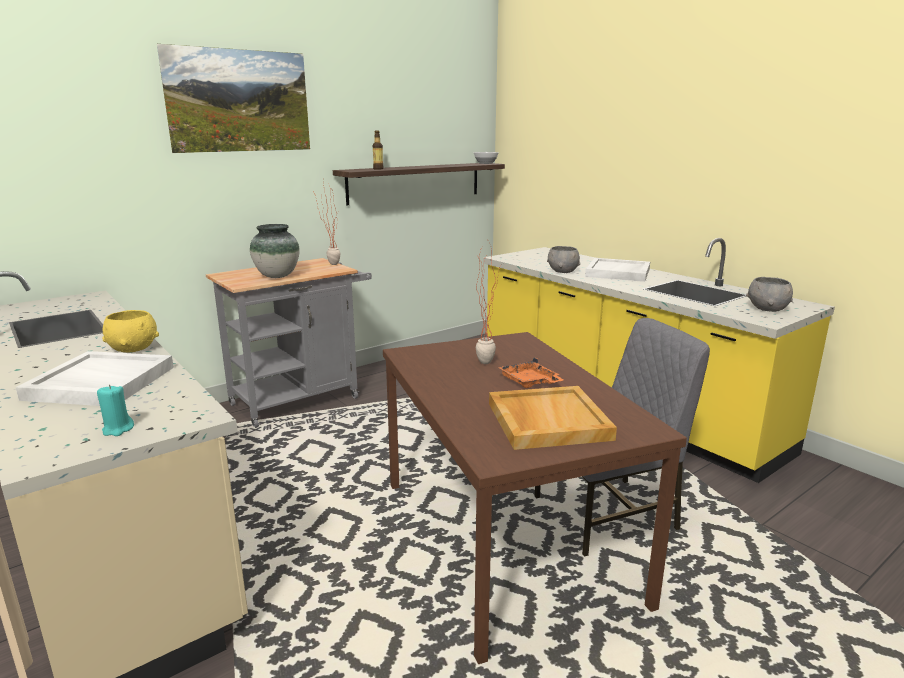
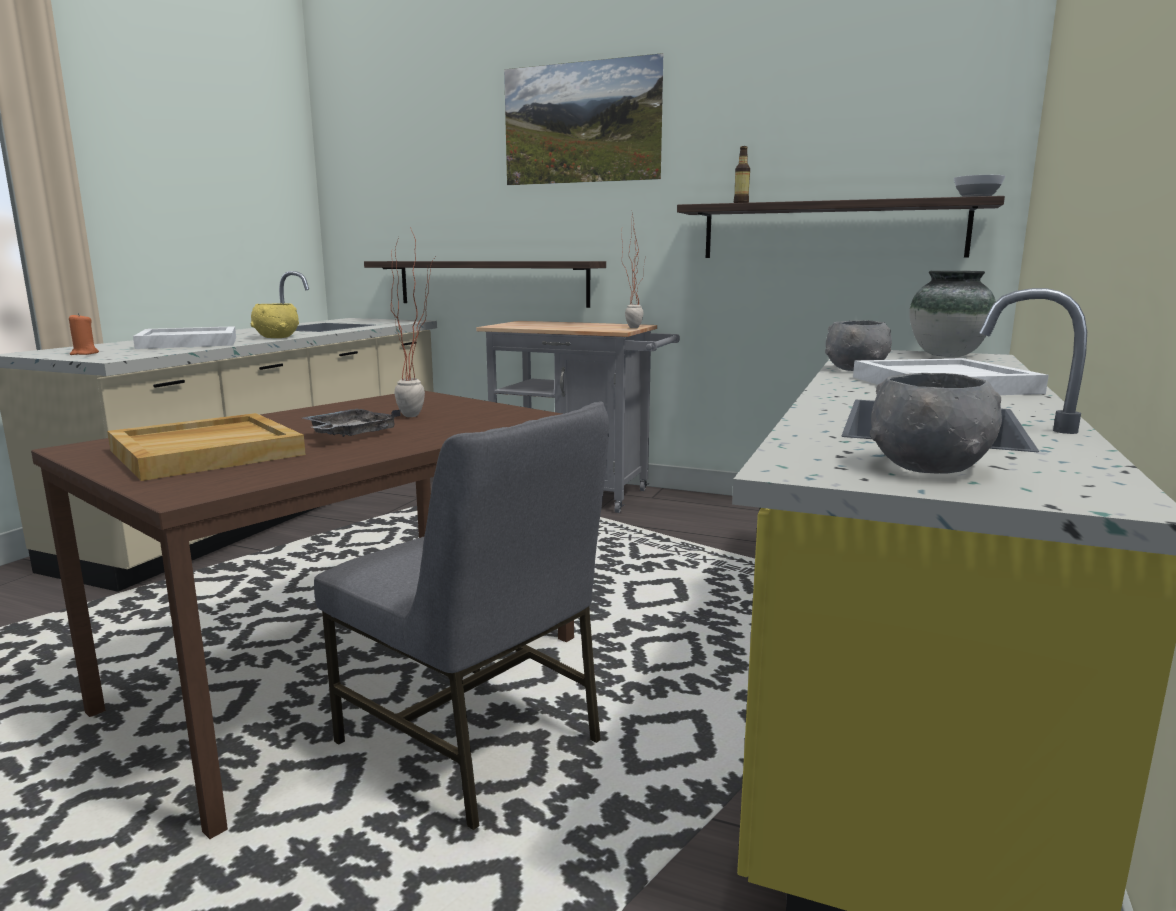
camera: 60 degrees right, 5 degrees down
turquoise candle [97,385,134,436] -> orange candle [69,313,99,355]
vase [250,224,300,278] -> vase moved to [909,271,996,357]
orange tray [498,357,563,388] -> grey tray [303,409,401,437]
none -> shelf [364,261,606,308]

